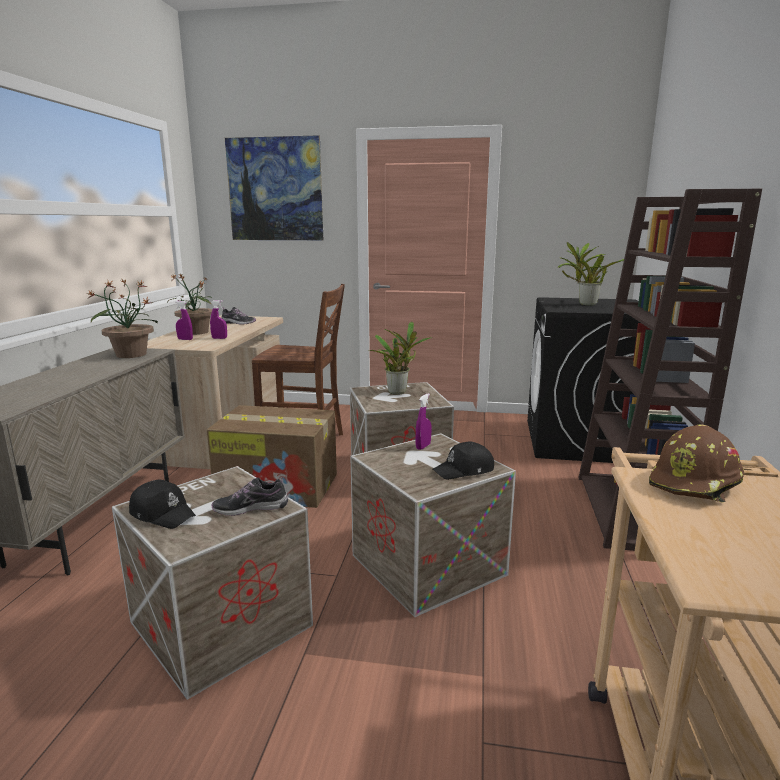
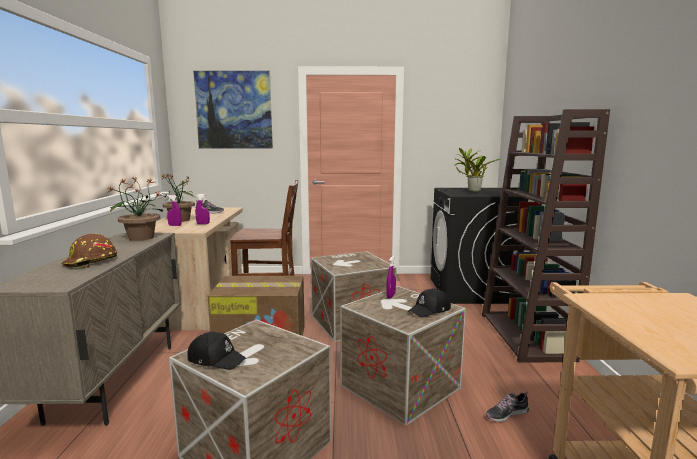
camera: 10 degrees left, 5 degrees down
shoe [212,477,288,516] -> shoe moved to [486,391,529,422]
potted plant [368,322,432,395] -> none
brown hard hat [649,425,744,502] -> brown hard hat moved to [62,233,117,268]

